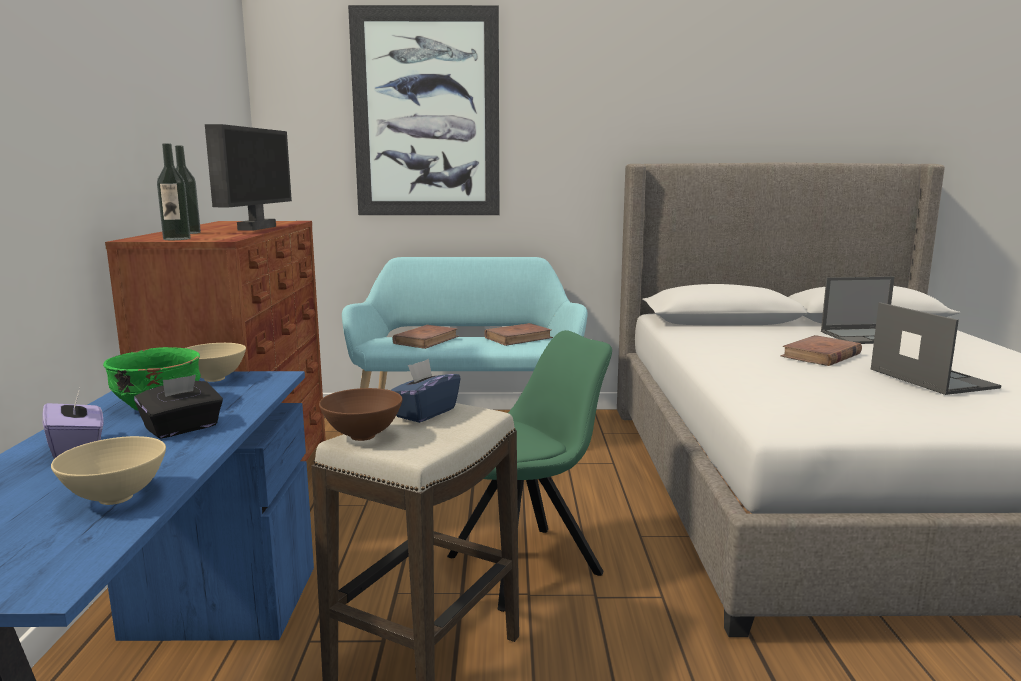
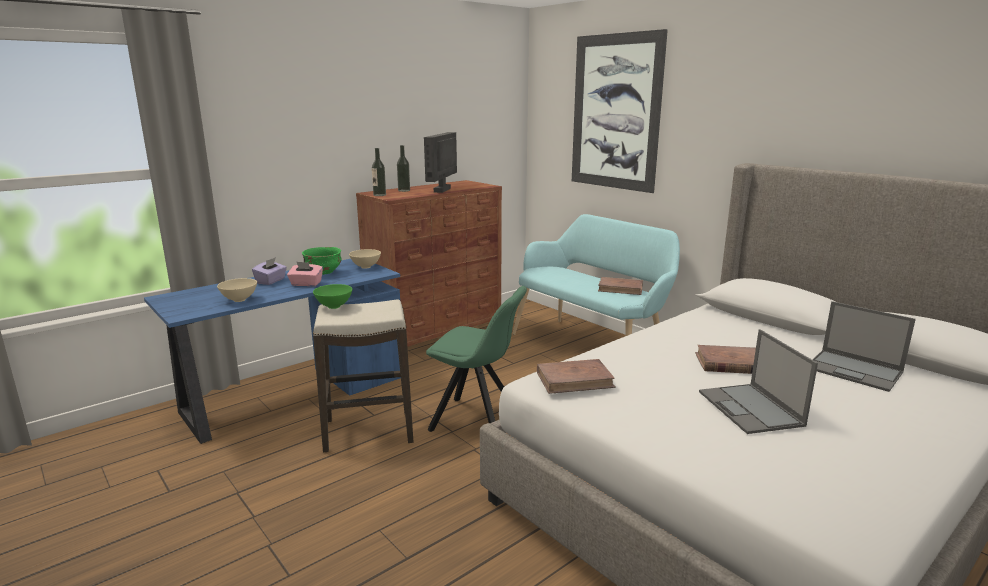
camera: 50 degrees right, 5 degrees up
black tissue box [134,375,223,439] -> pink tissue box [287,262,323,286]
monitor [205,124,292,231] -> monitor turned 135 degrees clockwise [424,132,457,193]
brown bowl [319,388,402,441] -> green bowl [313,284,352,309]
blue tissue box [391,359,461,423] -> none
brown book [392,325,459,349] -> brown book moved to [537,359,616,394]
laptop [871,302,1001,395] -> laptop turned 135 degrees clockwise [699,329,818,434]

